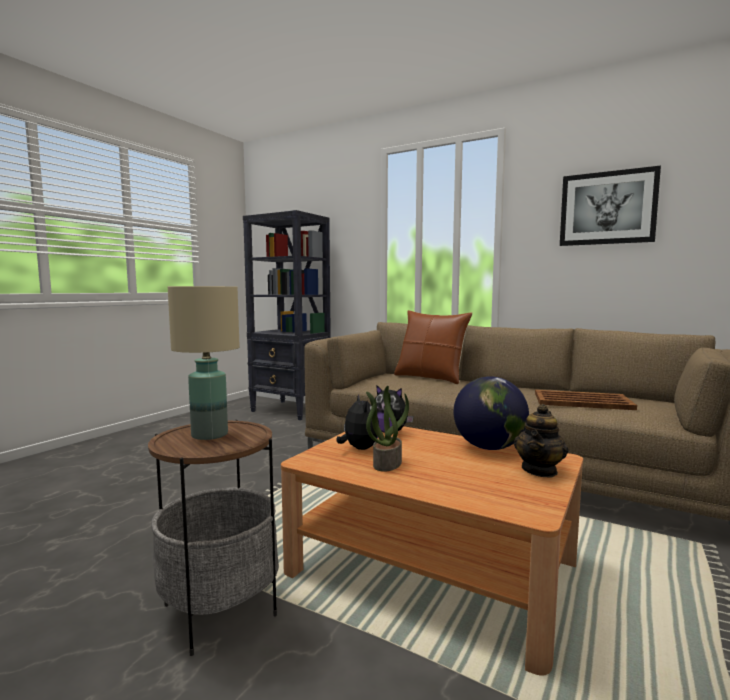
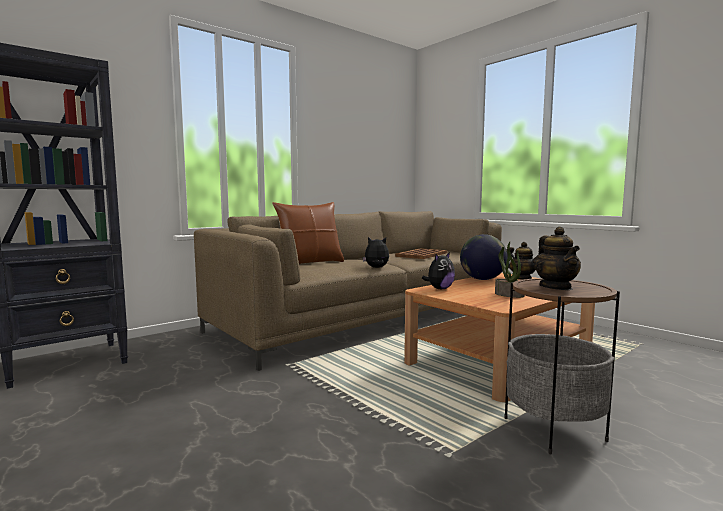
camera: 70 degrees left, 0 degrees up
beige table lamp [168,286,240,440] -> teapot [534,227,581,290]
plush toy [336,394,379,450] -> plush toy moved to [362,237,389,268]
picture [560,166,661,246] -> none

